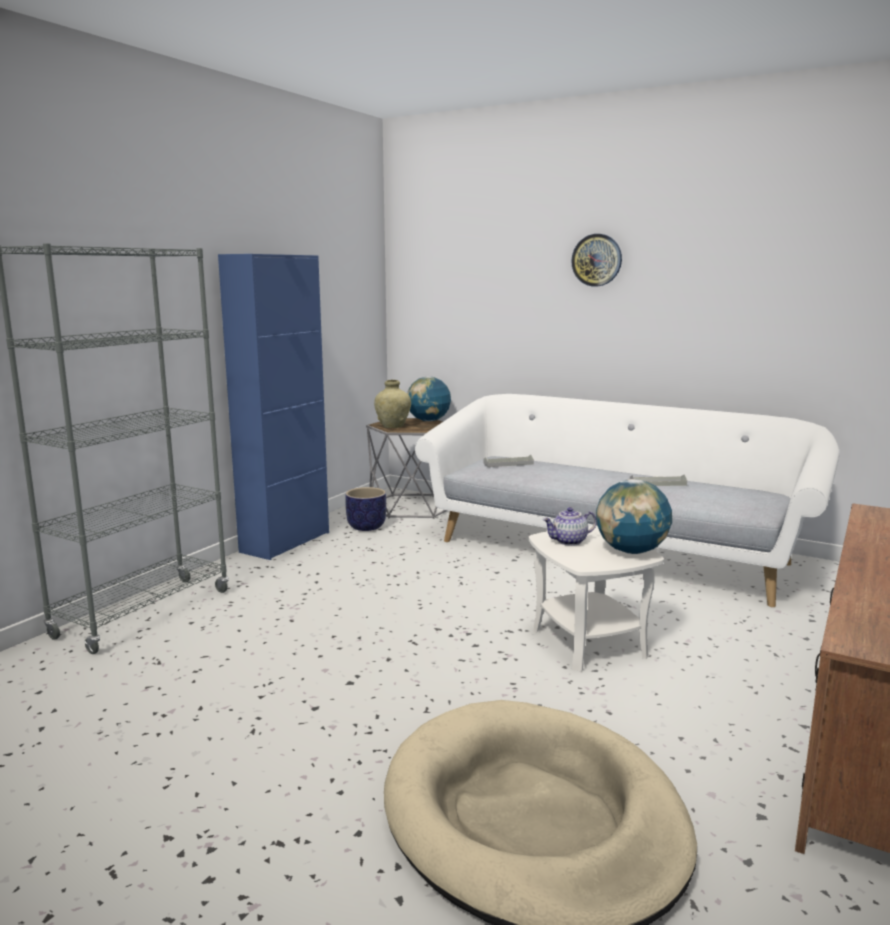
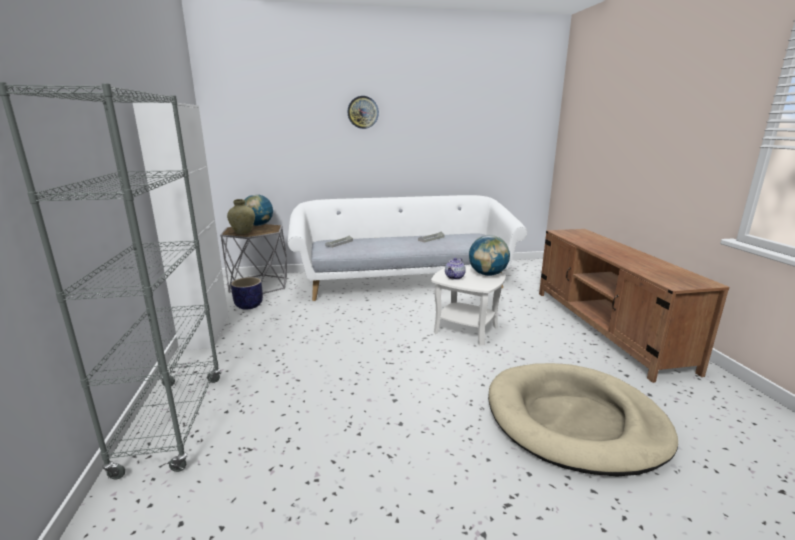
camera: 40 degrees left, 5 degrees up
blue cabinet [218,254,329,560] -> white cabinet [132,102,229,351]

